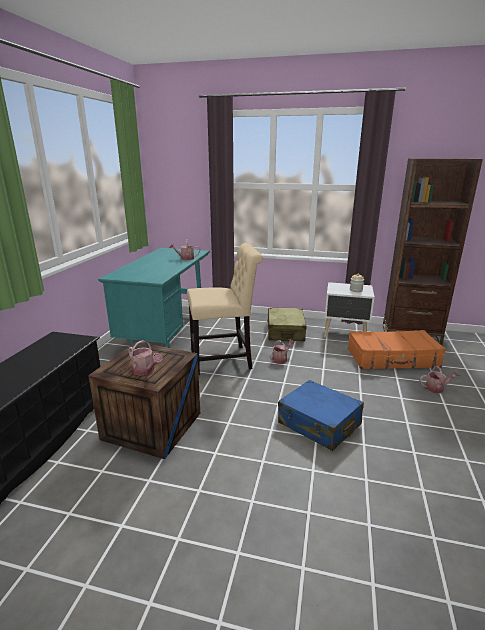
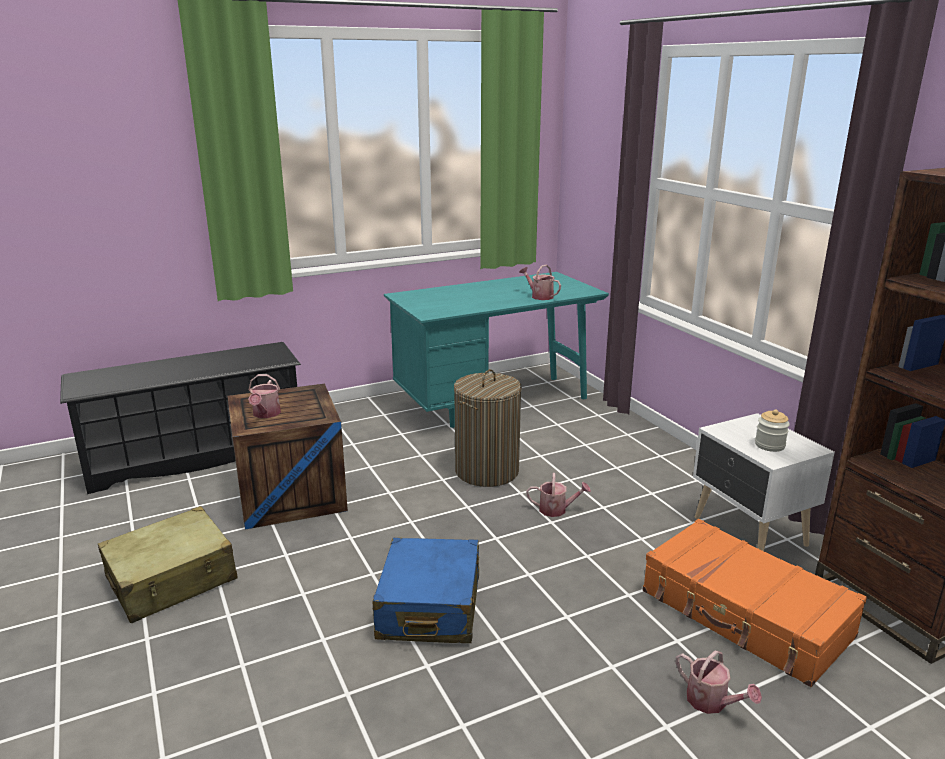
camera: 50 degrees right, 0 degrees up
beige chair [187,243,263,375] -> laundry basket [454,369,522,487]
beige suitcase [268,307,307,341] -> beige suitcase moved to [98,506,238,623]

